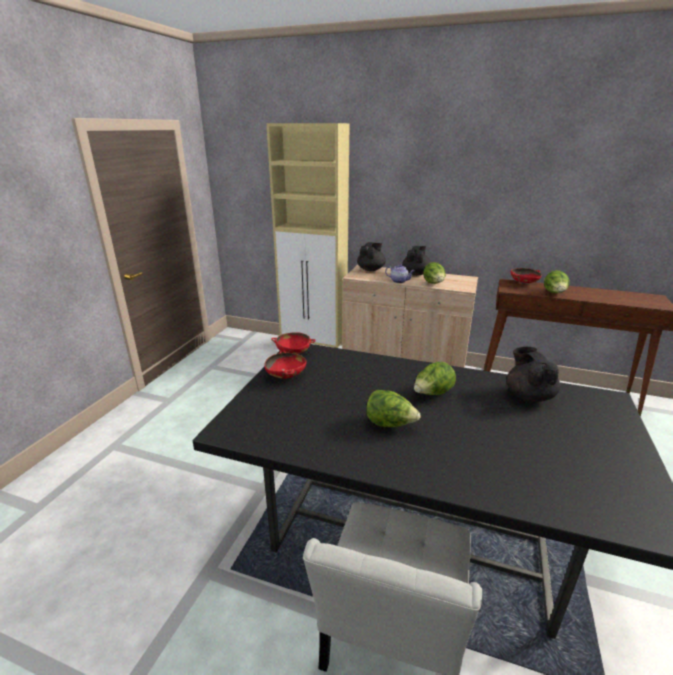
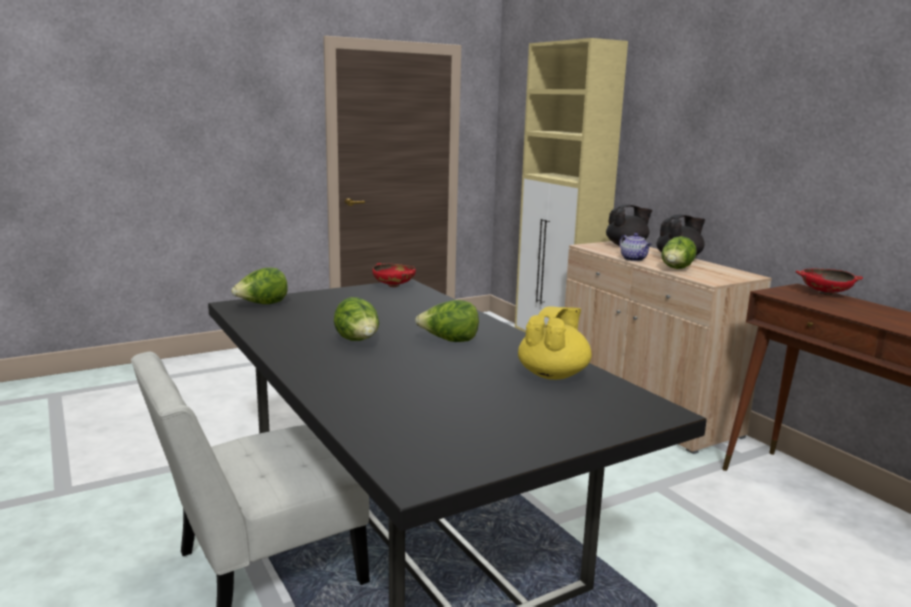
camera: 40 degrees right, 10 degrees down
red bowl [264,350,306,379] -> none
black teapot [506,347,560,402] -> yellow teapot [518,306,592,380]
lettuce [544,270,569,293] -> lettuce moved to [231,267,288,304]

